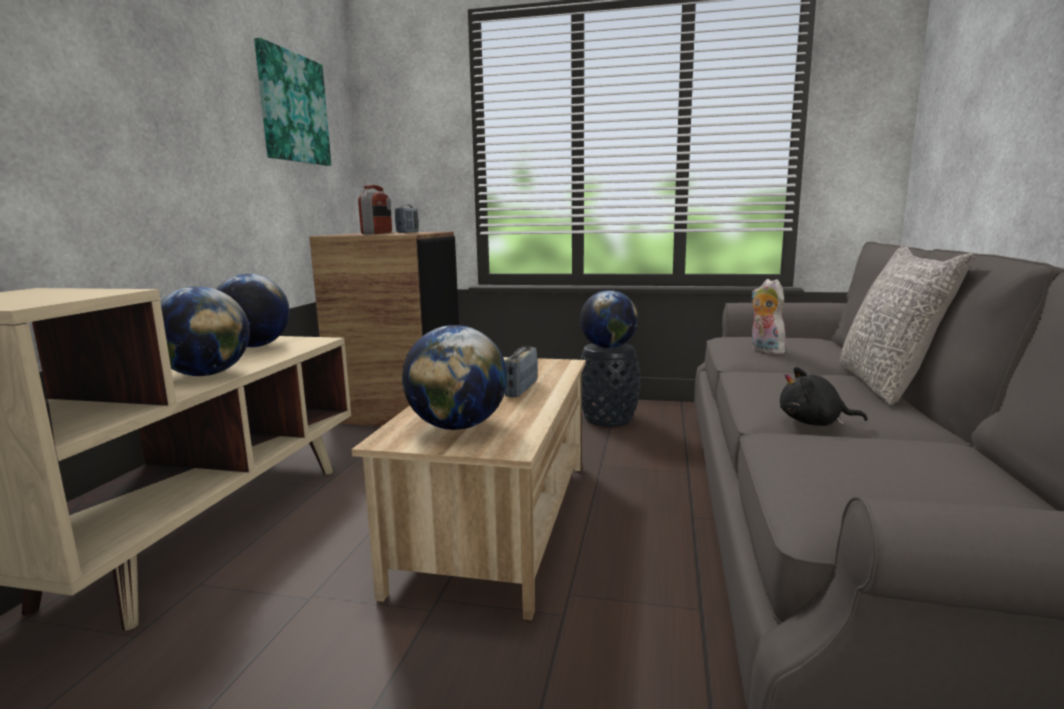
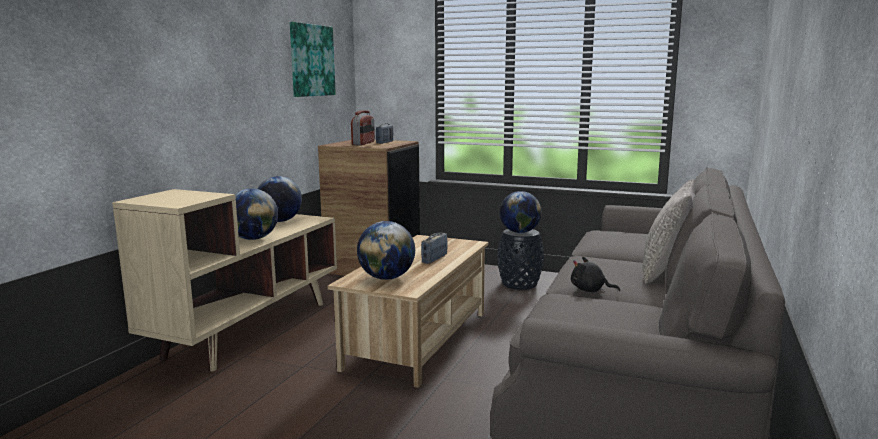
camera: 10 degrees right, 0 degrees up
plush toy [751,279,786,354] -> none

